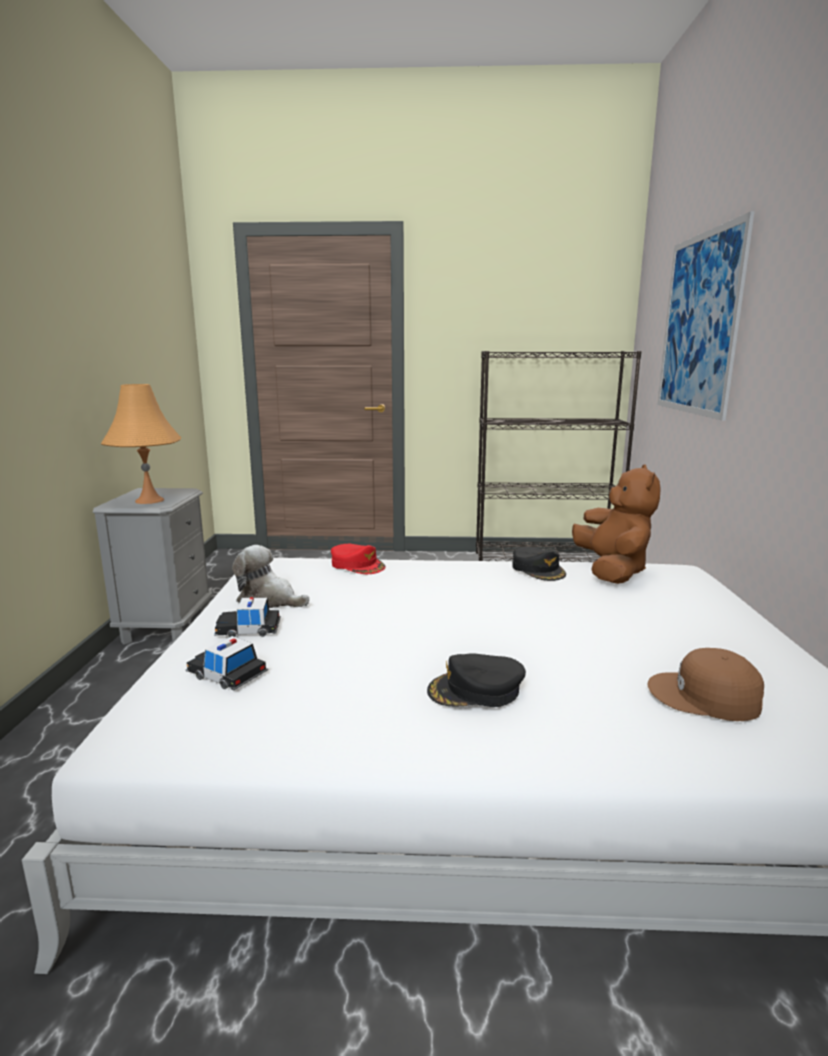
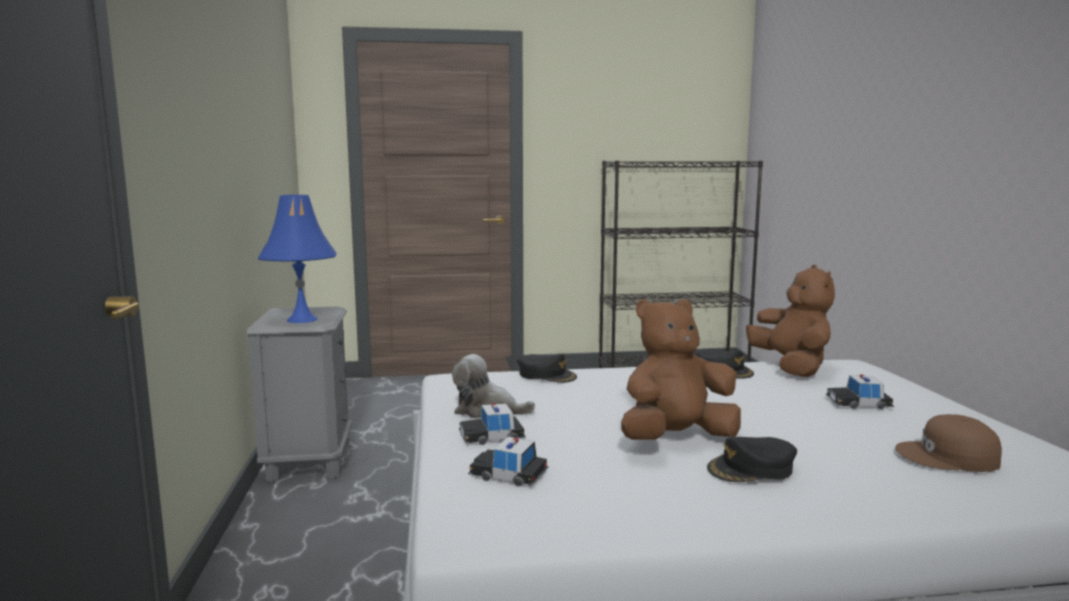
camera: 10 degrees left, 5 degrees down
orange table lamp [101,384,181,504] -> blue table lamp [258,195,337,323]
red cap [331,544,385,574] -> black cap [517,354,577,383]
picture [657,211,755,421] -> none
none -> brown plush toy [621,299,741,440]
none -> toy car [826,375,894,409]

